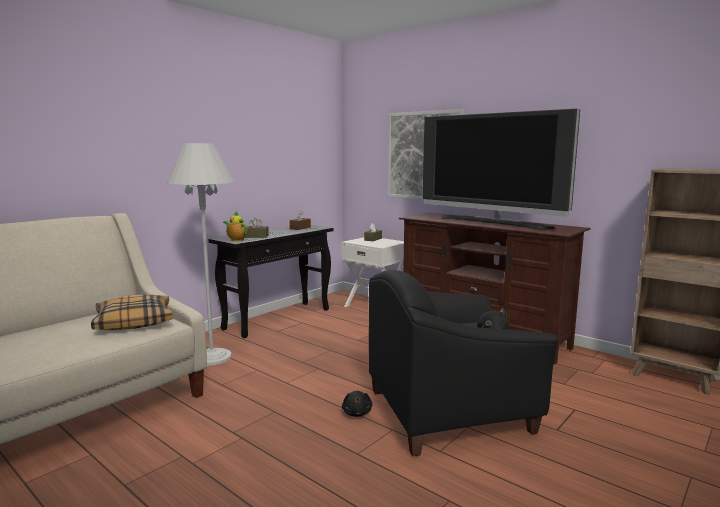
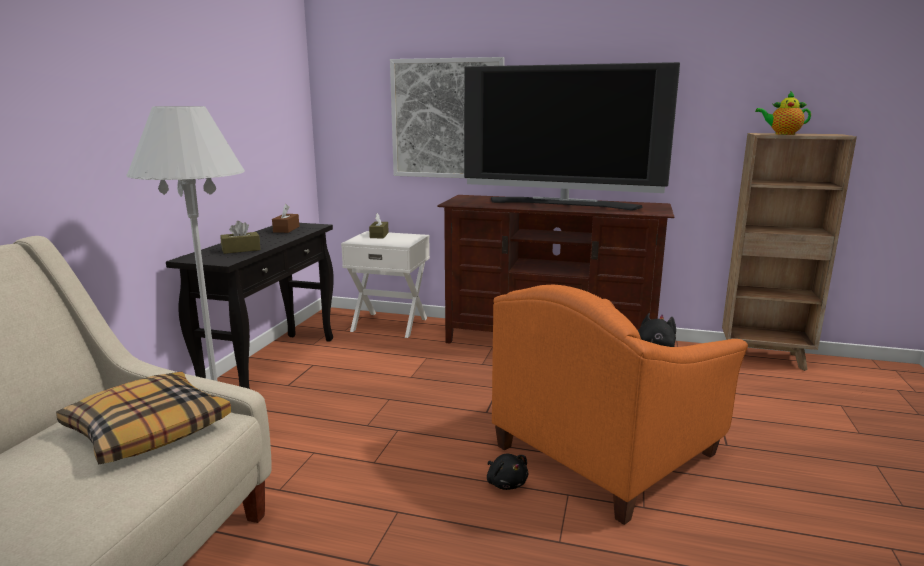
camera: 25 degrees left, 5 degrees up
teapot [223,212,248,241] -> teapot moved to [755,91,811,135]
black armchair [369,270,558,456] -> orange armchair [492,285,748,525]

